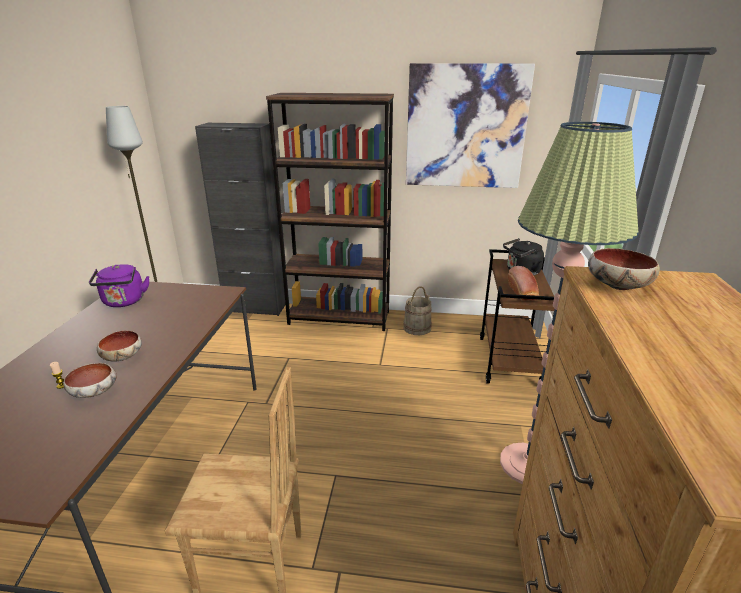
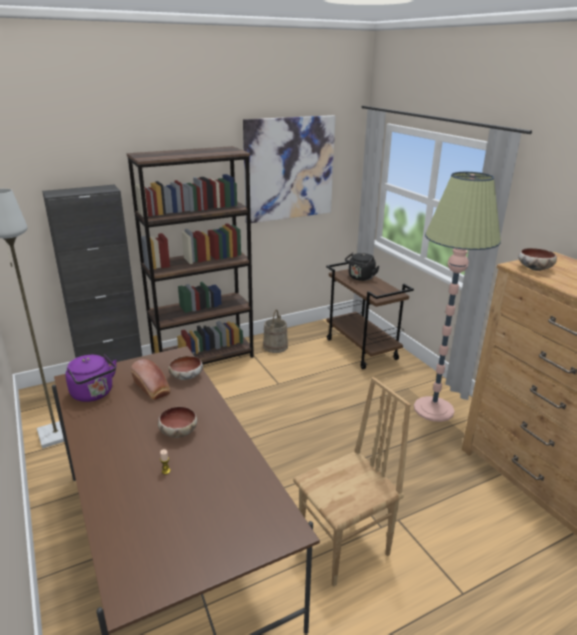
camera: 35 degrees left, 0 degrees up
bowl [63,363,116,398] -> bowl moved to [168,356,203,380]
bread [508,266,539,301] -> bread moved to [131,359,171,400]

